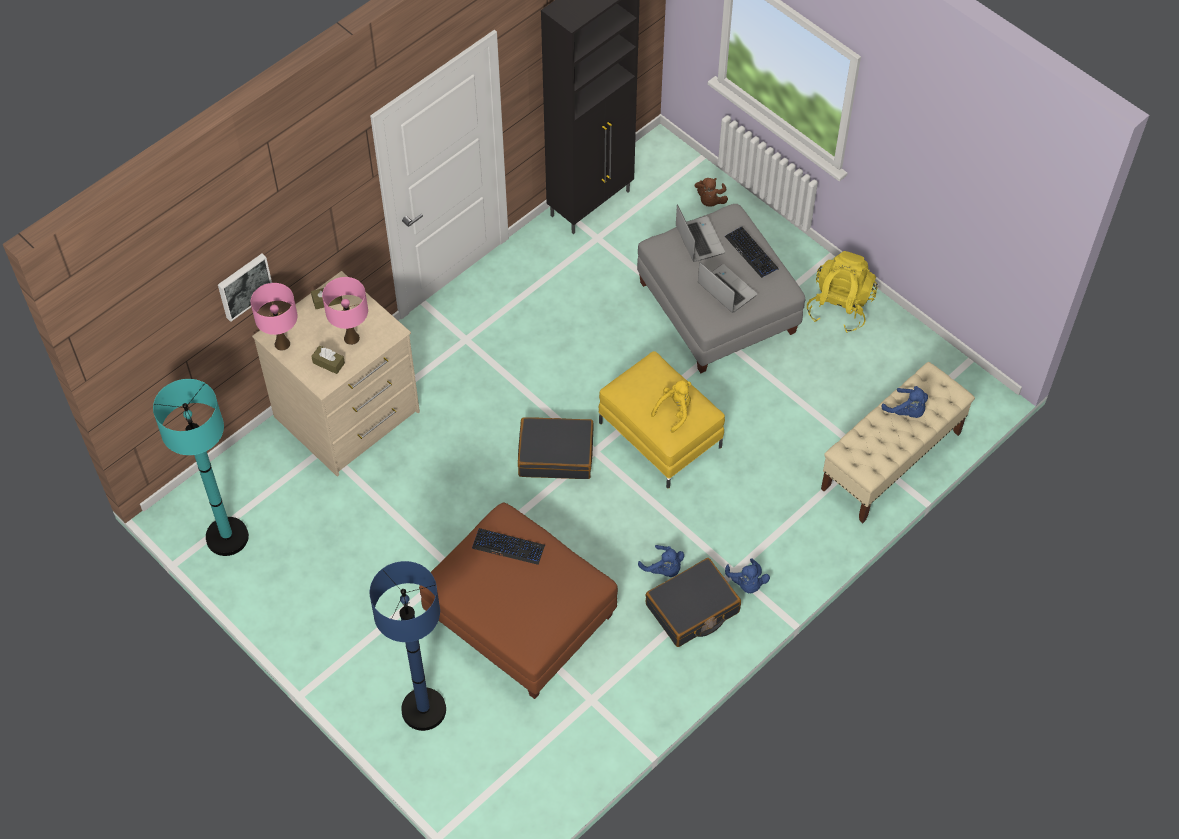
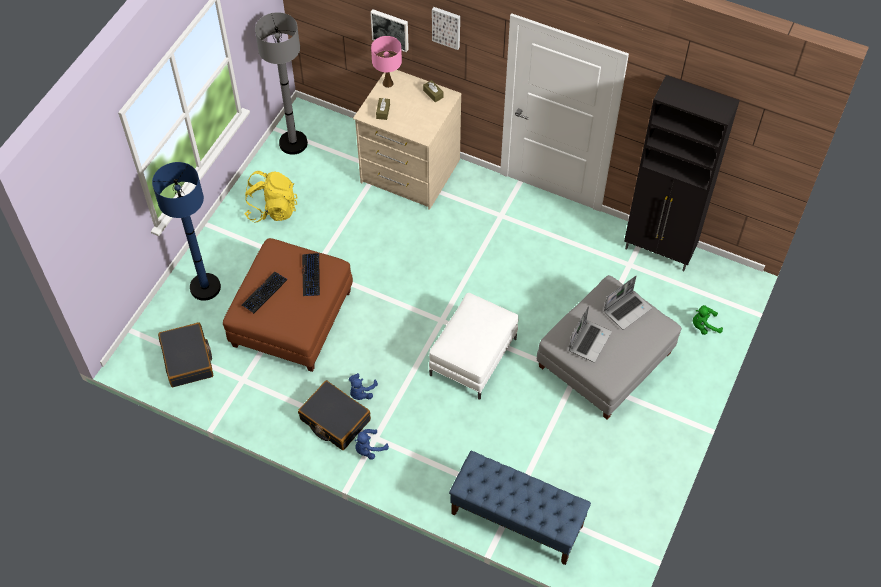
camera: 70 degrees right, 0 degrees up
turquoise floor lamp [153,379,249,556] -> grey floor lamp [255,12,308,155]
pink table lamp [322,277,368,345] -> none
black suitcase [518,417,593,479] -> black suitcase moved to [158,322,213,387]
yellow ottoman [599,351,725,488] -> white ottoman [429,293,518,400]
yellow plush toy [651,380,691,433] -> none
brown plush toy [695,178,728,206] -> green plush toy [693,305,723,335]
keyboard [725,227,779,278] -> keyboard moved to [242,272,287,313]
yellow backpack [807,251,878,333] -> yellow backpack moved to [245,171,298,223]
beige bench [821,362,975,523] -> blue bench [449,451,591,565]
blue plush toy [882,386,928,418] -> none
none -> picture [432,7,460,50]

